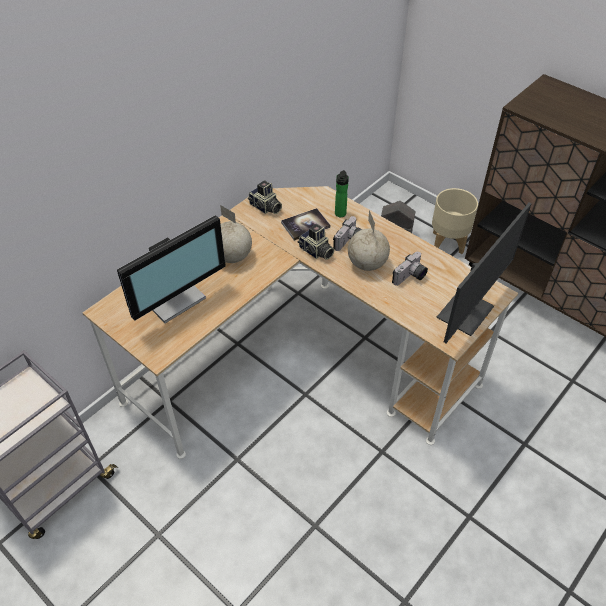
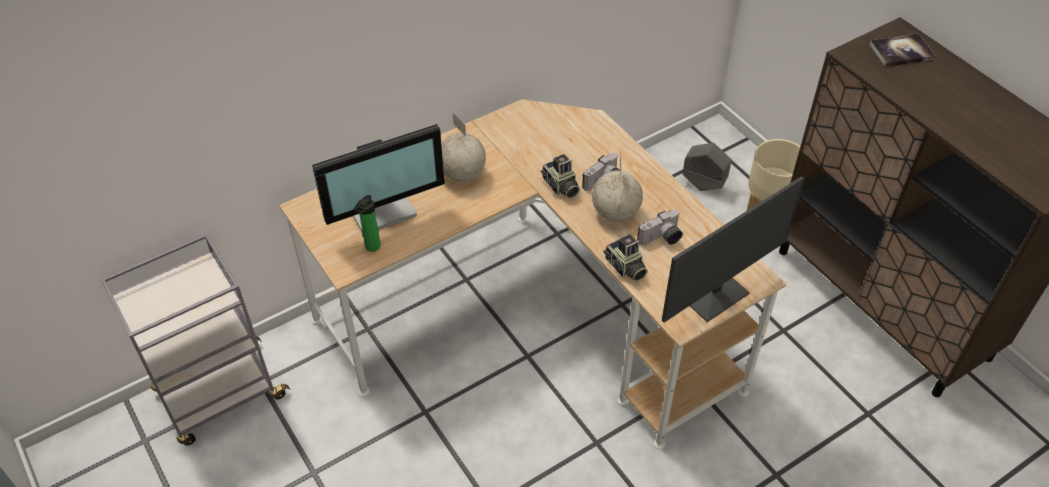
camera: 15 degrees right, 0 degrees up
camera [248,180,282,214] -> camera moved to [604,234,648,282]
book [281,208,330,241] -> book moved to [869,34,935,67]
bottle [335,170,349,217] -> bottle moved to [353,195,381,252]

